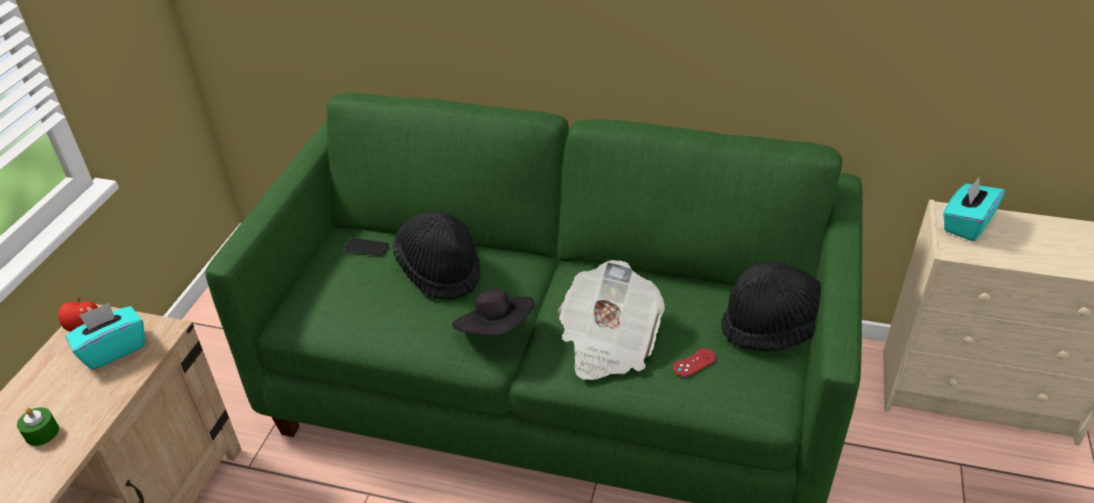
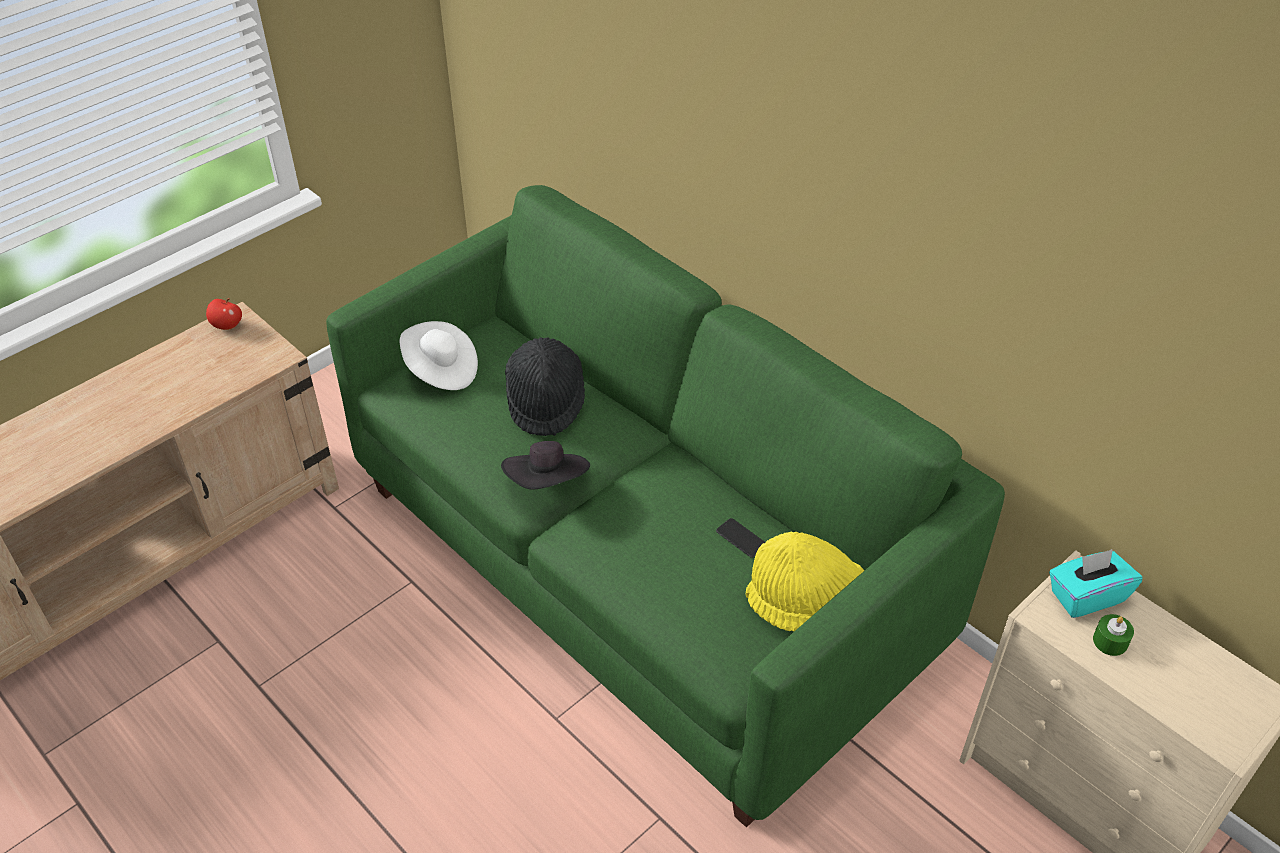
camera: 30 degrees right, 5 degrees up
green candle [17,407,59,446] -> green candle moved to [1093,614,1134,656]
turquoise tissue box [66,303,145,370] -> none
phone [344,238,389,256] -> phone moved to [716,518,765,558]
newspaper [558,260,665,380] -> none
red game controller [673,348,716,377] -> none
black hat [721,261,821,352] -> yellow hat [745,532,864,631]
none -> white hat [400,321,478,390]

